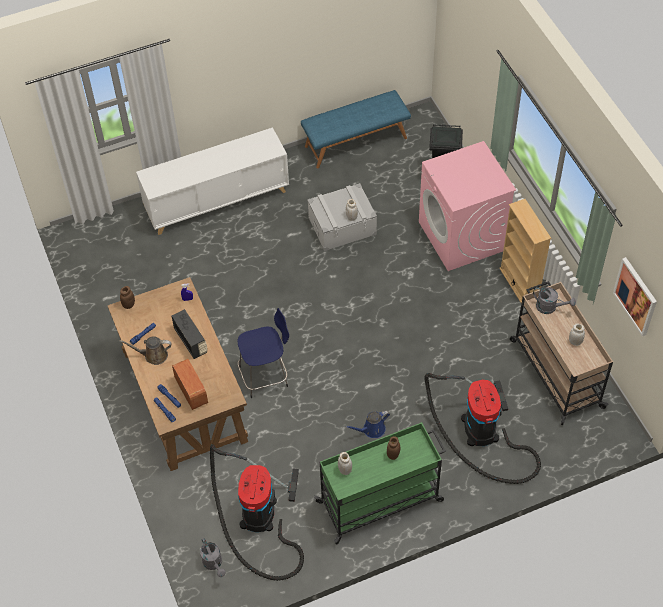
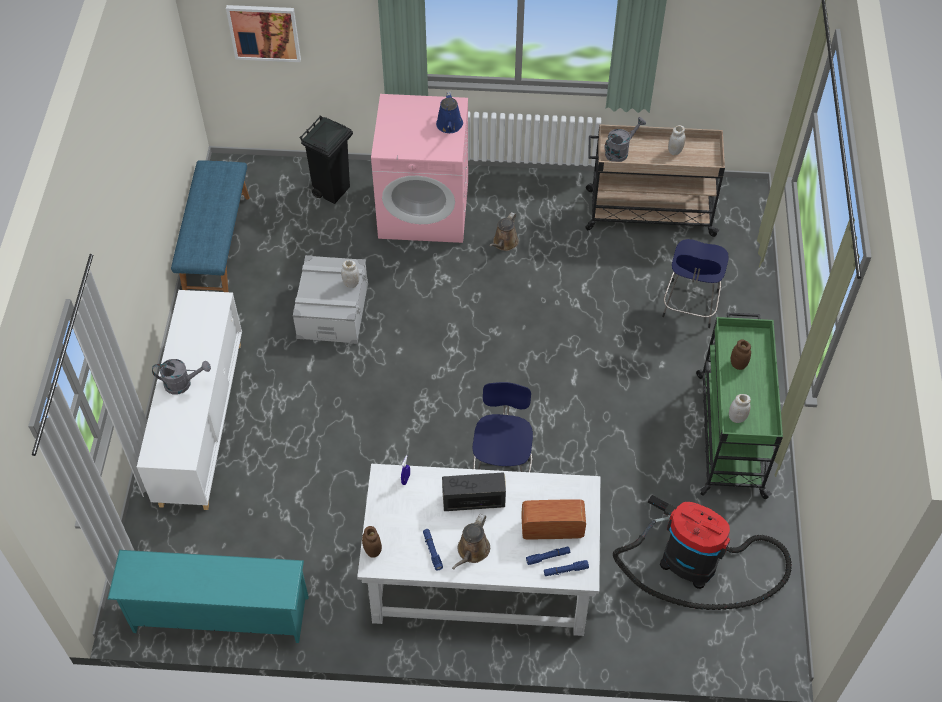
camera: 65 degrees left, 0 degrees up
brown desk [108,277,248,471] -> white desk [357,464,600,636]
grey watering can [200,538,226,577] -> grey watering can moved to [152,359,211,395]
blue watering can [346,411,390,438] -> blue watering can moved to [436,91,463,133]
vacuum cleaner [425,373,541,484] -> blue stool [662,239,729,328]
beige bookcase [499,199,551,304] -> none
picture [613,257,657,337] -> picture moved to [226,5,301,62]
none -> turquoise shoe rack [107,550,309,643]
none -> brown watering can [489,212,519,251]

